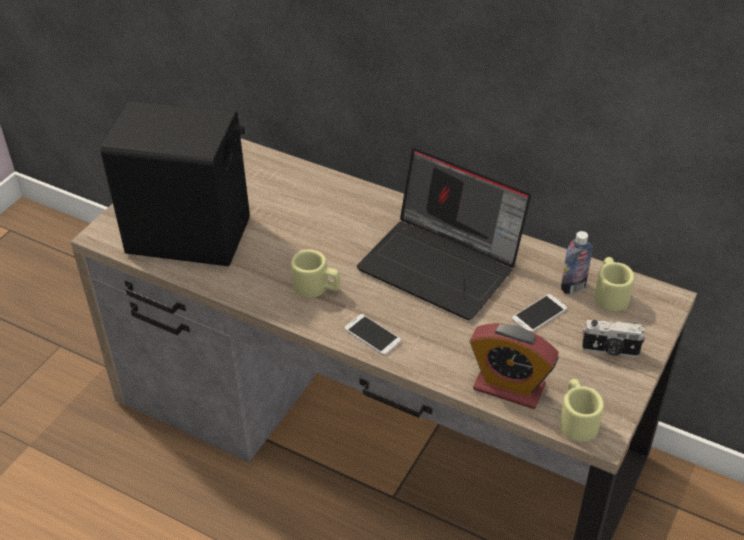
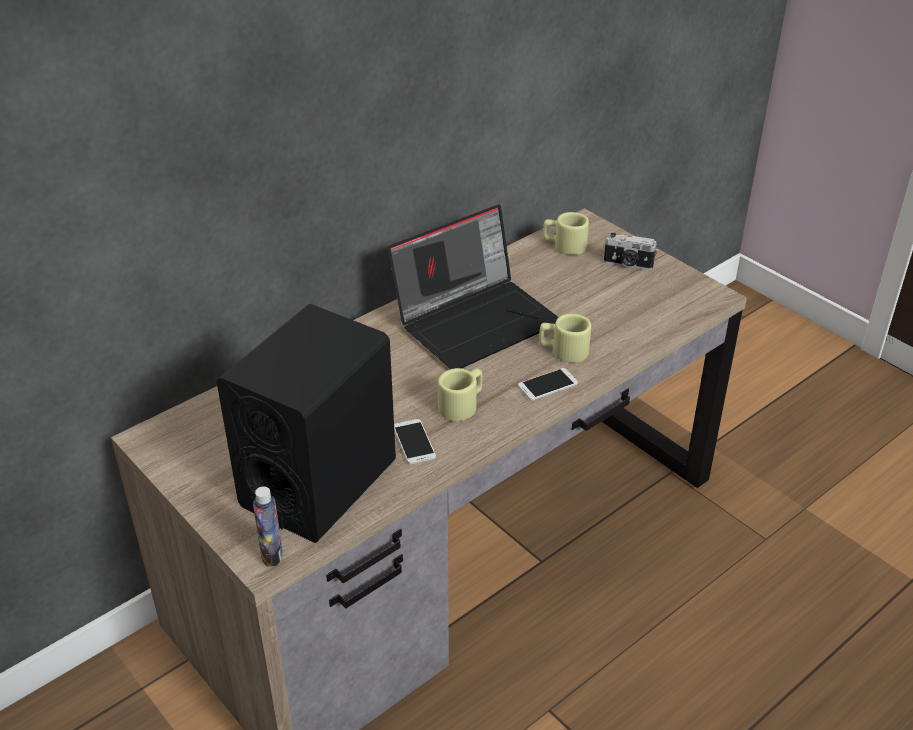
camera: 70 degrees left, 5 degrees down
alarm clock [469,323,559,409] -> none
phone [512,294,567,332] -> phone moved to [394,419,436,464]
beige mug [560,379,604,441] -> beige mug moved to [539,314,591,363]
bottle [561,231,593,294] -> bottle moved to [253,487,283,567]
camera [582,320,646,357] -> camera turned 75 degrees clockwise [604,233,658,270]

